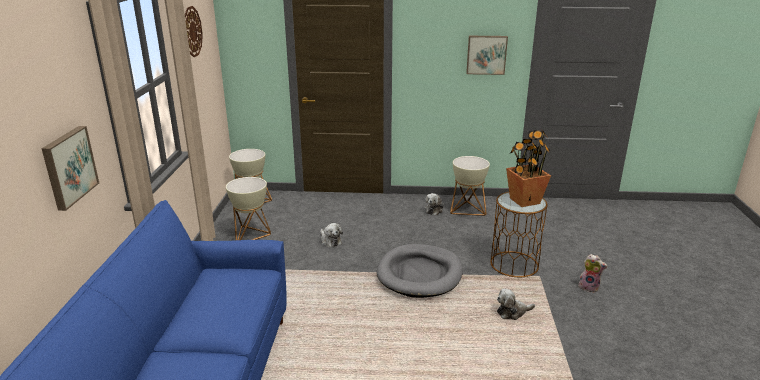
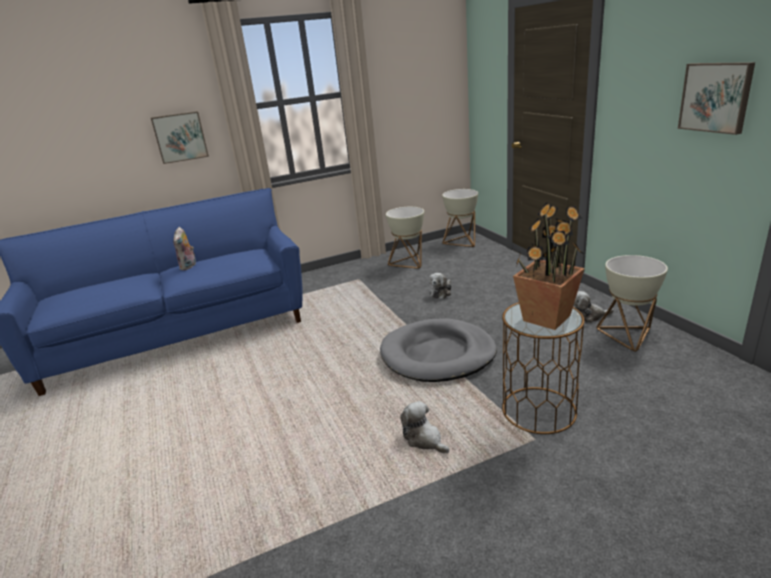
camera: 65 degrees right, 0 degrees up
wall clock [185,6,203,57] -> none
plush toy [576,254,608,293] -> plush toy moved to [173,227,196,270]

